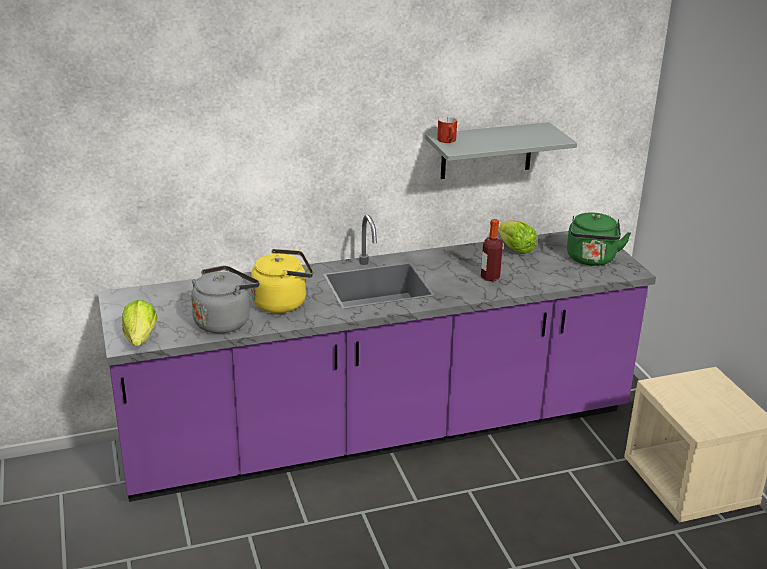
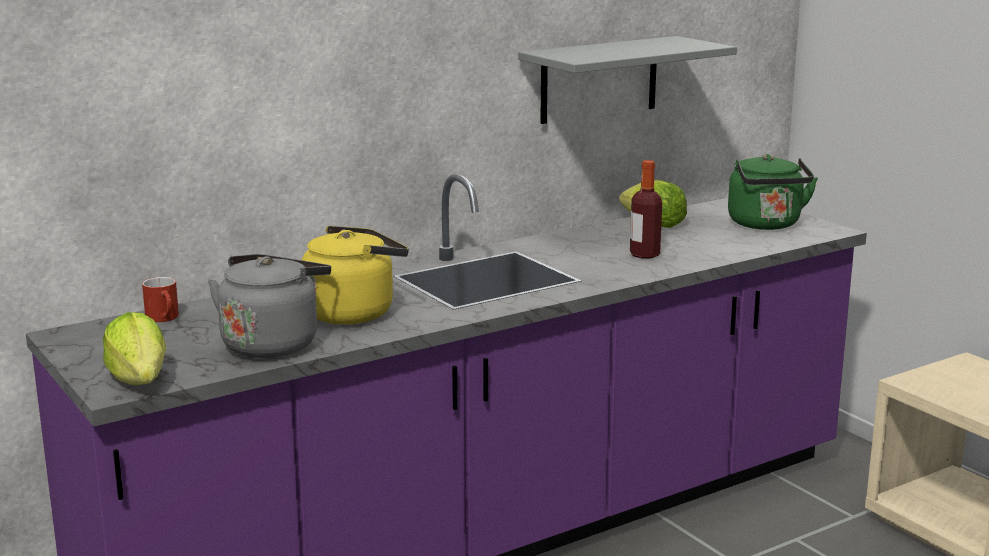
camera: 15 degrees left, 10 degrees down
red mug [437,116,457,143] -> red mug moved to [142,277,179,322]

